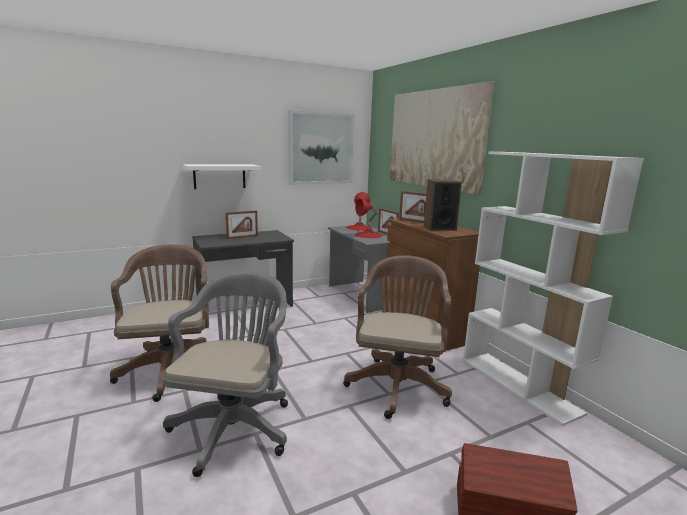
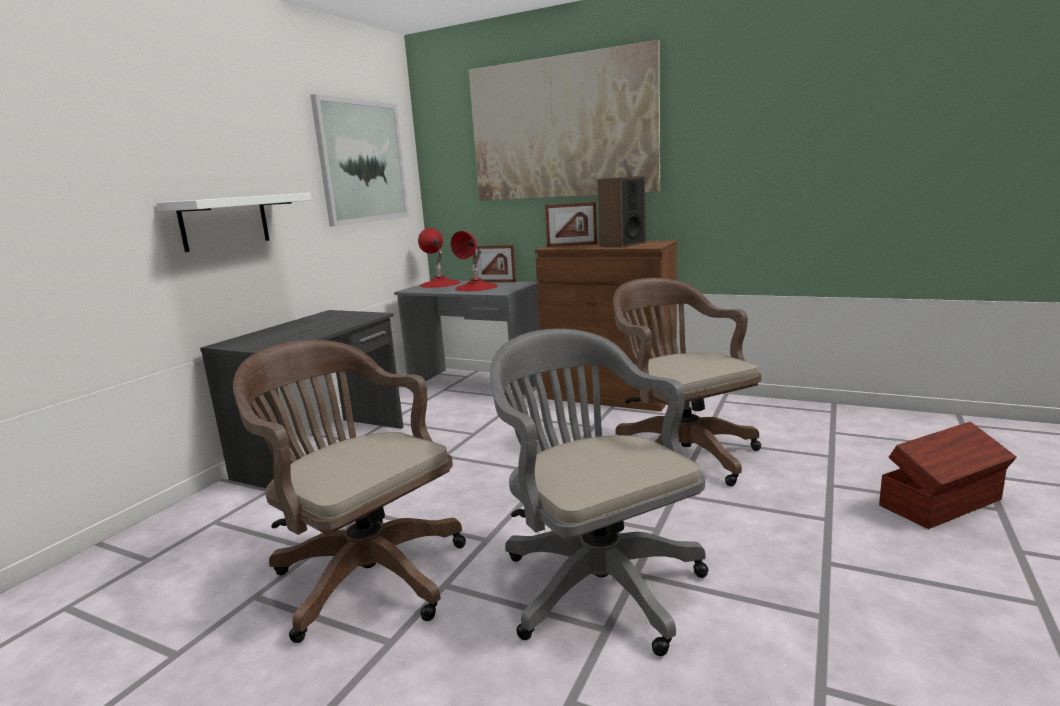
camera: 35 degrees left, 0 degrees up
picture frame [225,210,258,239] -> none
white bookcase [463,152,644,426] -> none

